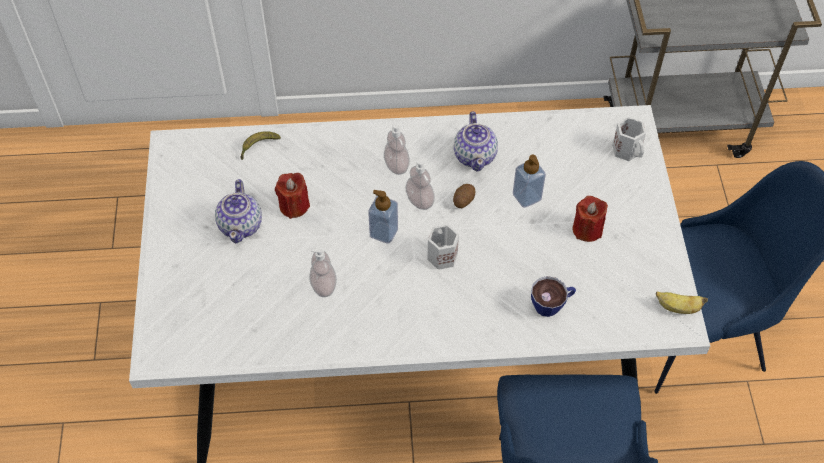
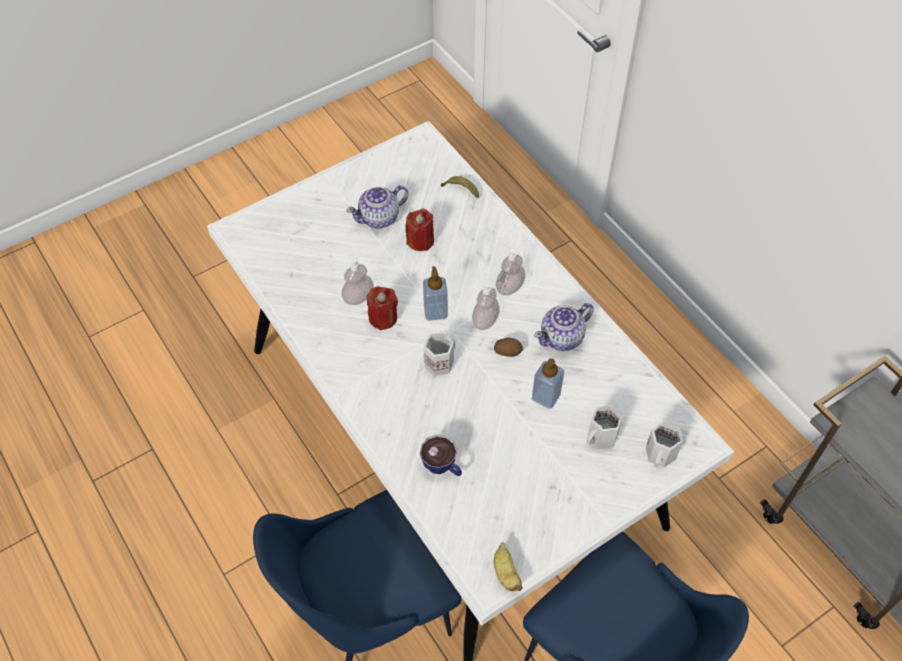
camera: 60 degrees right, 0 degrees up
red candle [573,196,608,242] -> red candle moved to [367,286,398,330]
none -> white mug [587,405,623,449]

